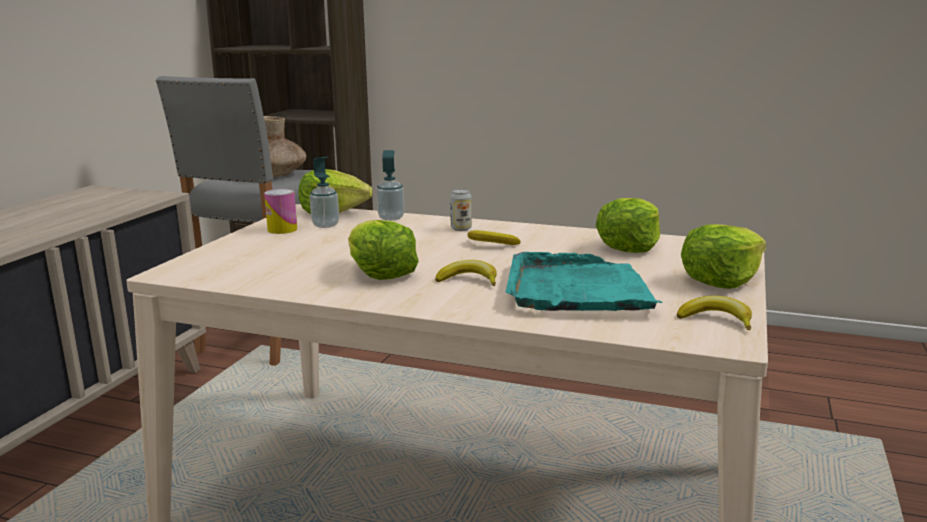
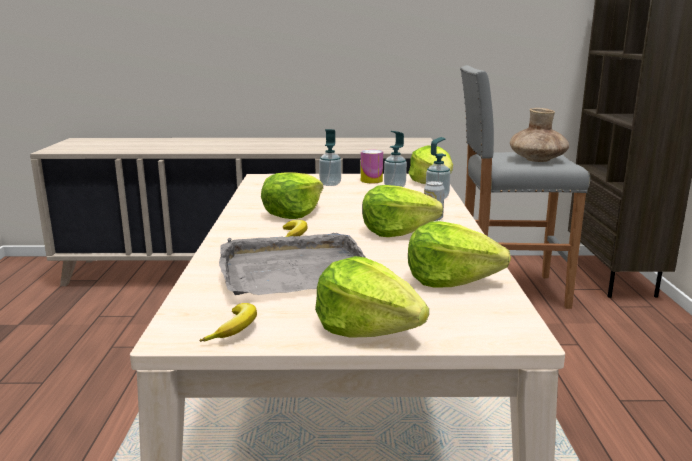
camera: 70 degrees right, 0 degrees up
banana [468,230,521,245] -> lettuce [362,185,443,237]
turquoise tray [506,252,662,311] -> grey tray [219,233,366,295]
none -> soap dispenser [319,129,341,186]

